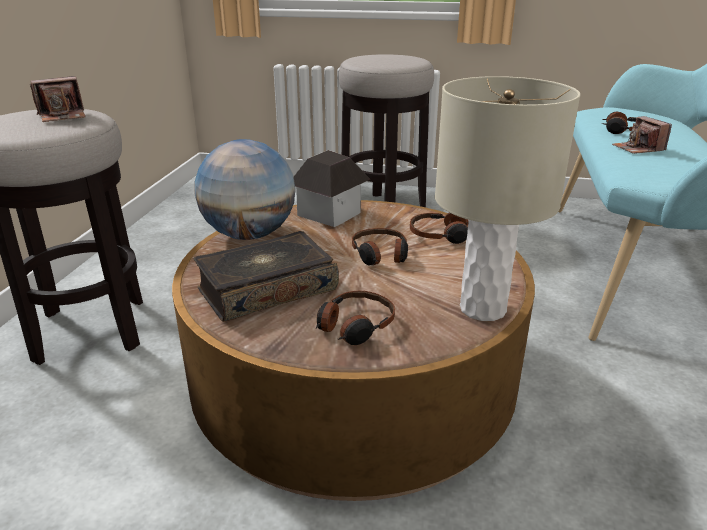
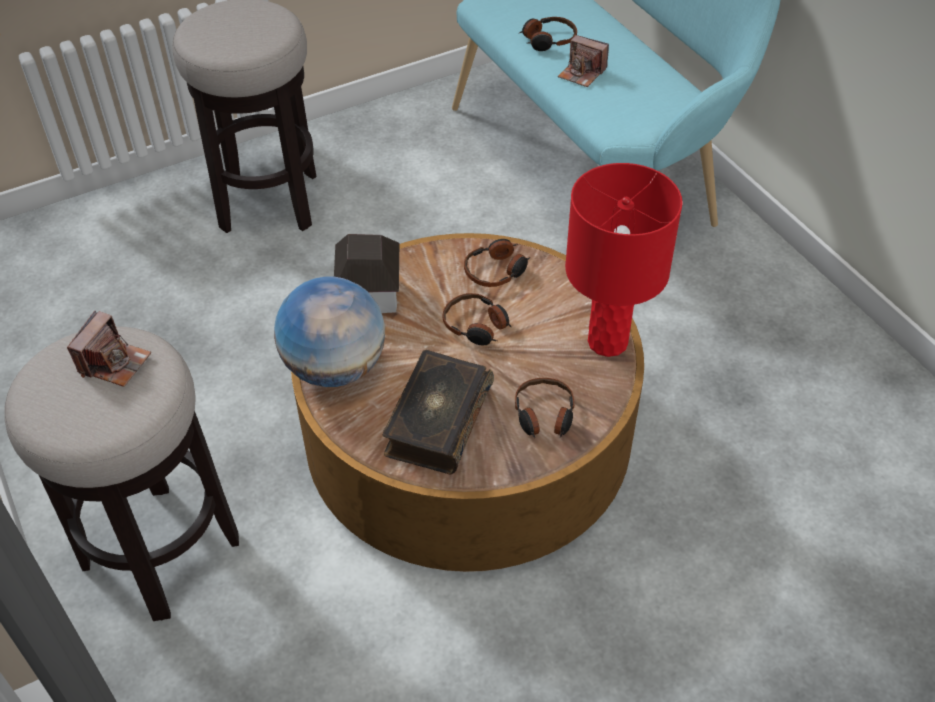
camera: 40 degrees left, 20 degrees up
beige table lamp [435,76,580,321] -> red table lamp [565,163,683,357]

